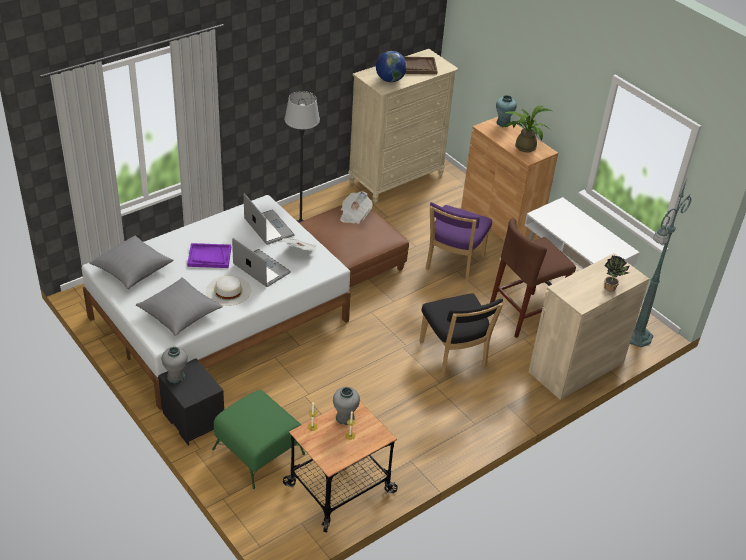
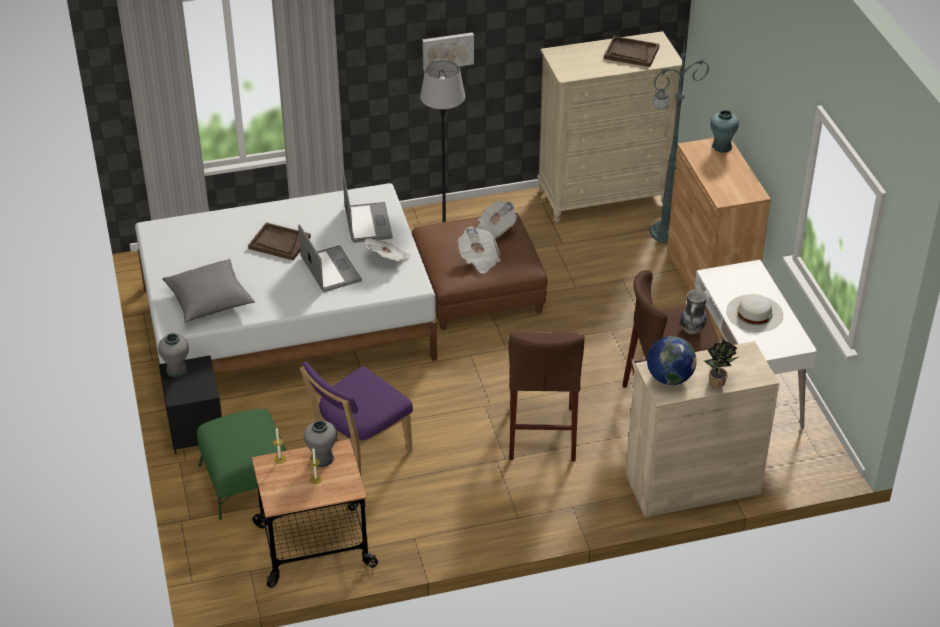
camera: 25 degrees right, 0 degrees up
grey pillow [89,236,173,289] -> none
purple tray [187,243,231,268] -> brown tray [248,223,311,261]
white hat [206,275,251,306] -> white hat moved to [726,294,783,332]
globe [376,51,407,82] -> globe moved to [647,336,697,385]
black chair [420,293,503,378] -> brown stool [509,332,584,461]
purple chair [426,202,492,283] -> purple chair moved to [300,361,413,475]
potted plant [503,106,553,152] -> none
green floor lamp [630,179,691,347] -> green floor lamp moved to [649,34,709,243]
none -> picture [422,32,474,71]
none -> newspaper [458,227,501,274]
none -> vase [680,289,707,335]

